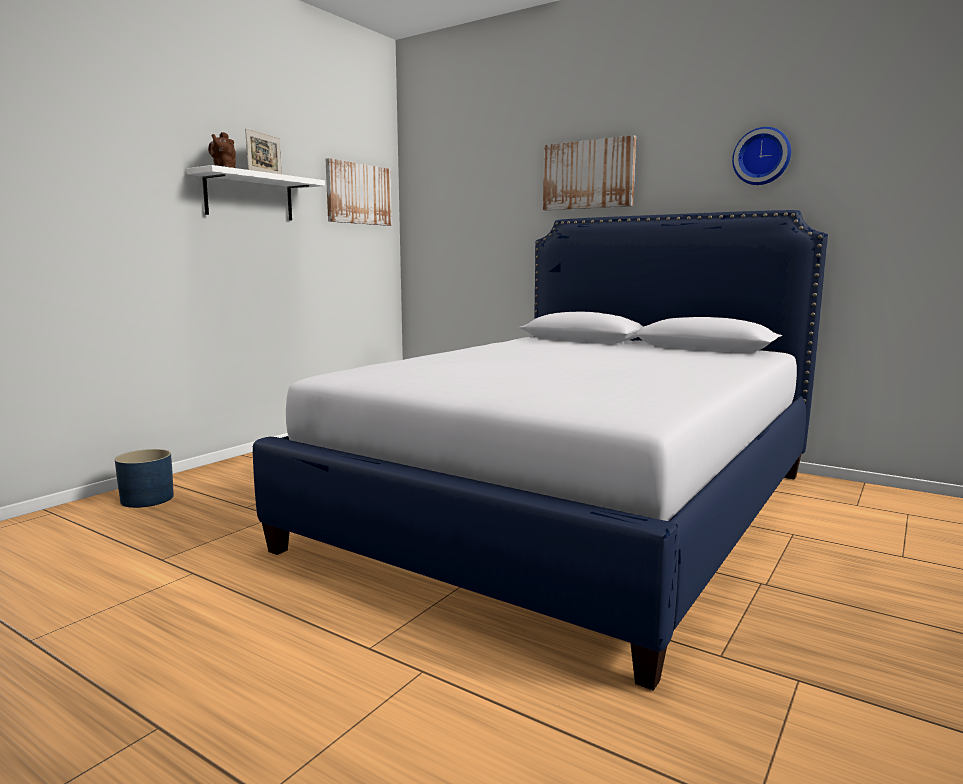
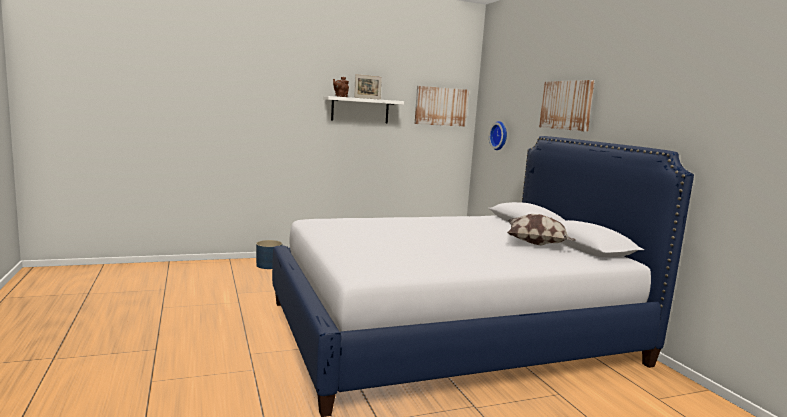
camera: 35 degrees right, 0 degrees up
wall clock [732,127,791,185] -> wall clock moved to [489,121,507,150]
none -> pillow [507,214,575,245]

